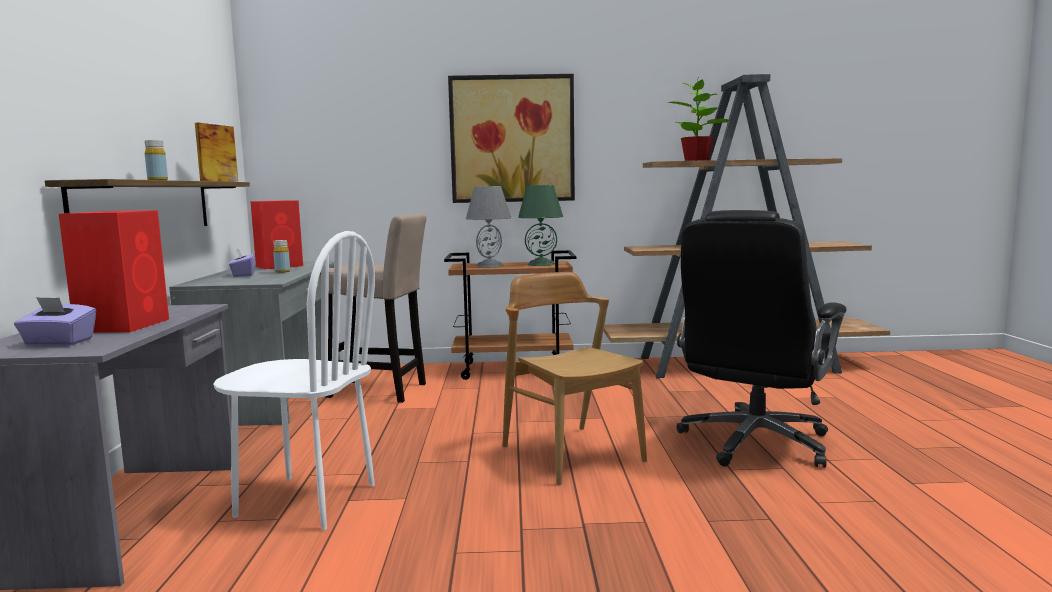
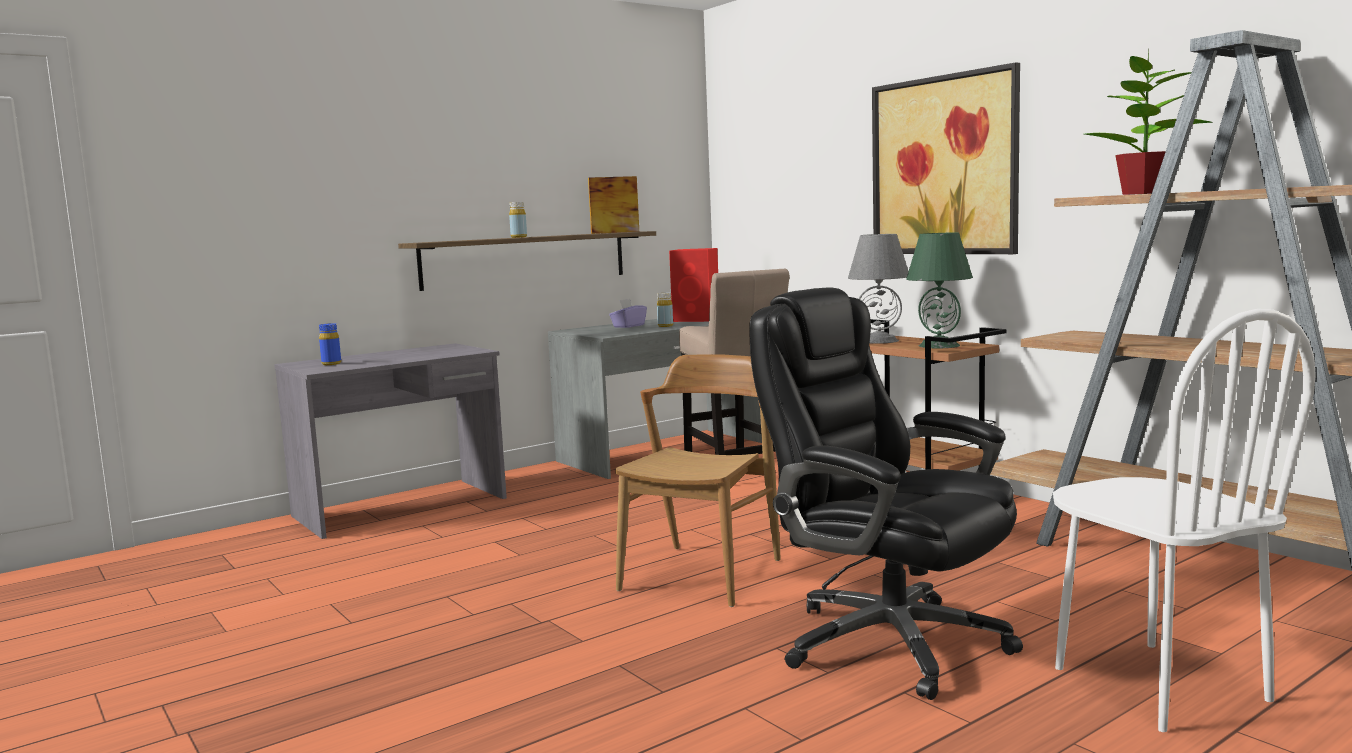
camera: 55 degrees right, 0 degrees up
purple tissue box [14,297,96,346] -> blue bottle [319,323,341,365]
red speaker [59,210,169,333] -> none
white chair [213,231,375,530] -> white chair moved to [1053,309,1316,732]
black office chair [677,210,847,468] -> black office chair turned 45 degrees clockwise [749,288,1023,700]

